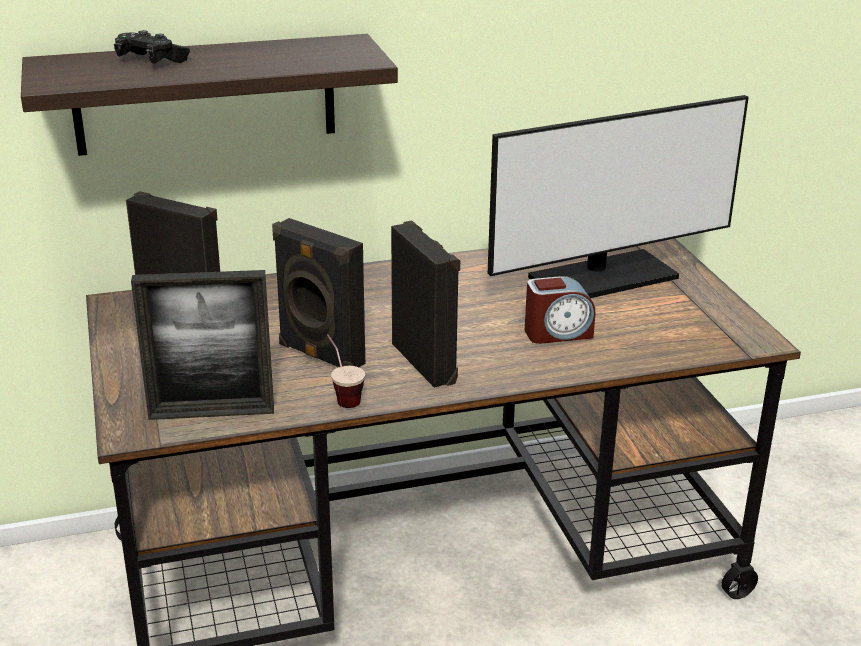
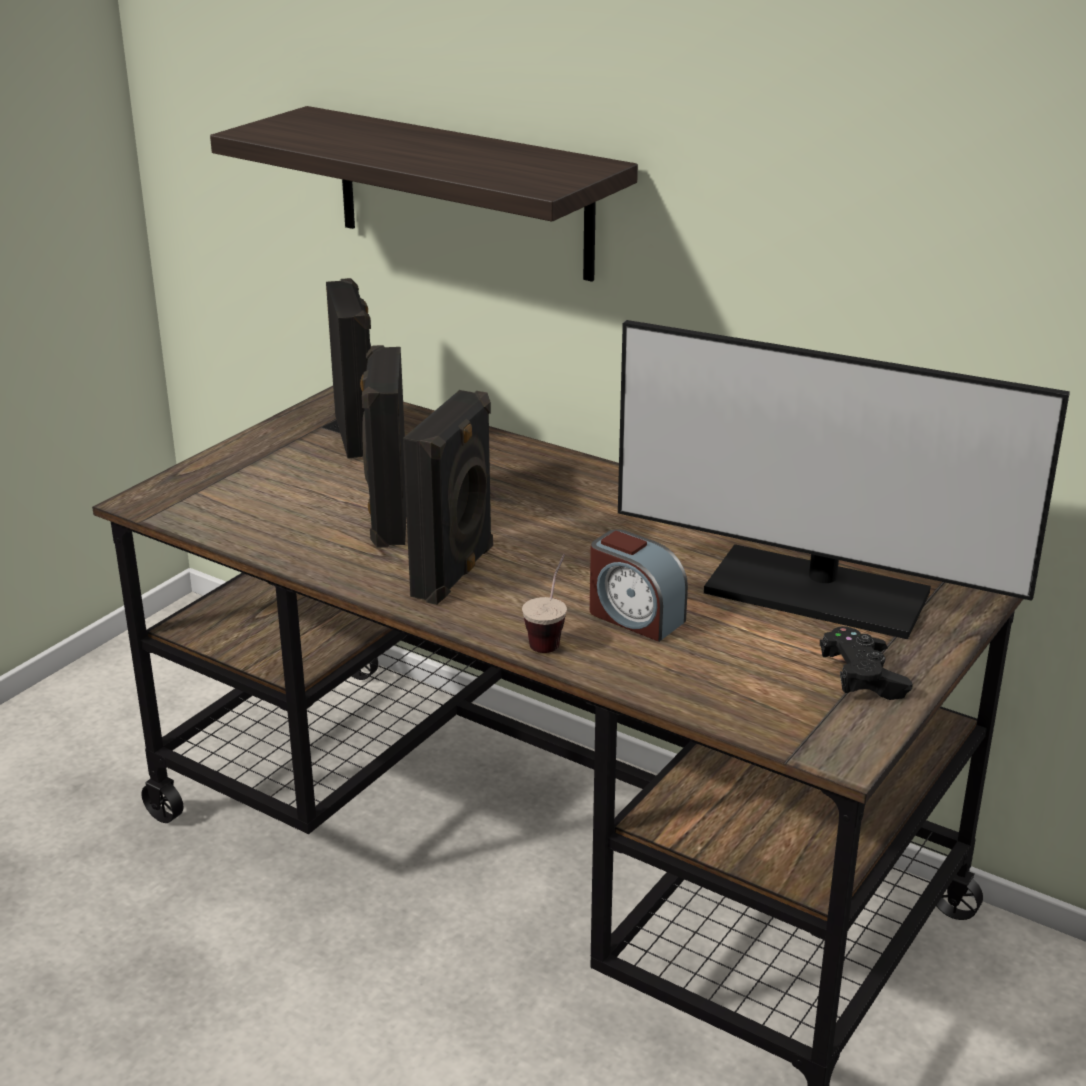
camera: 50 degrees right, 0 degrees up
black game controller [114,30,190,64] -> black game controller moved to [820,626,913,700]
picture frame [131,270,274,420] -> none
cup [327,334,365,408] -> cup moved to [522,554,567,653]

